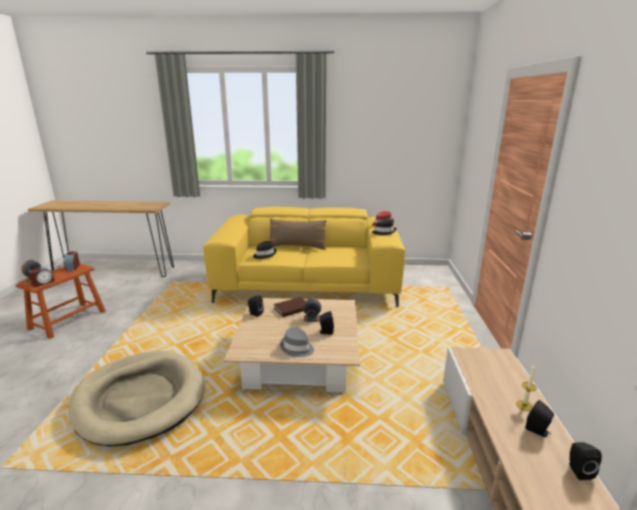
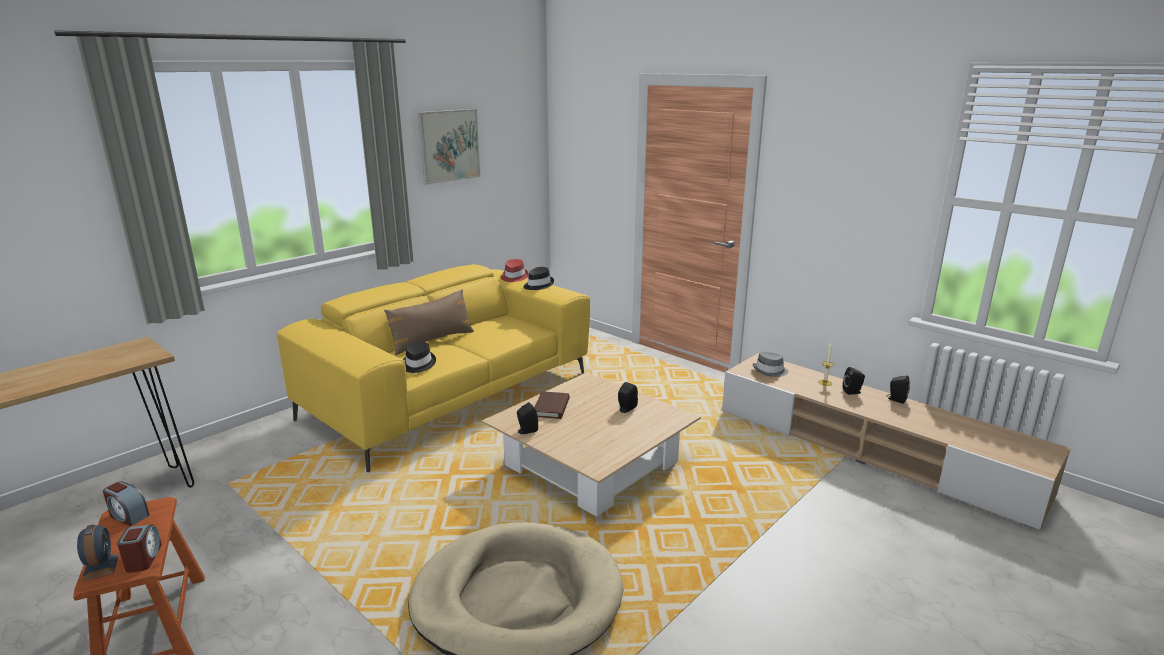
camera: 50 degrees left, 0 degrees up
grey hat [280,327,314,357] -> grey hat moved to [753,352,789,377]
alarm clock [303,298,321,322] -> none
none -> picture [418,109,480,185]

